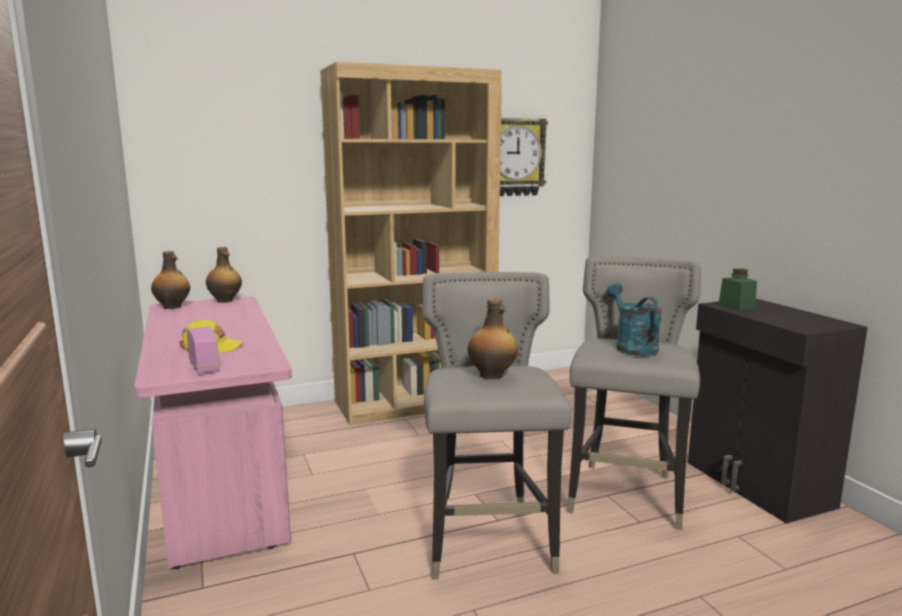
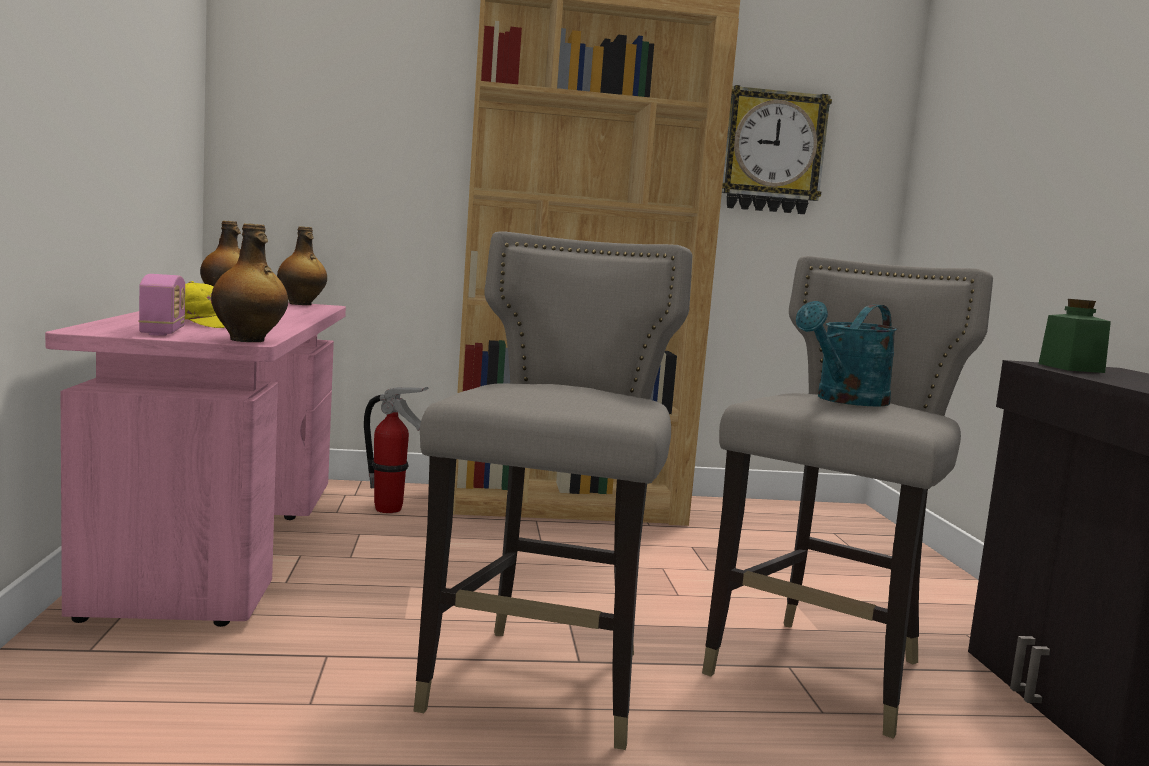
camera: 15 degrees right, 5 degrees down
bottle [468,298,518,379] -> bottle moved to [211,224,288,342]
turquoise watering can [606,283,661,356] -> turquoise watering can turned 135 degrees counterclockwise [796,301,897,406]
none -> fire extinguisher [364,387,428,513]

